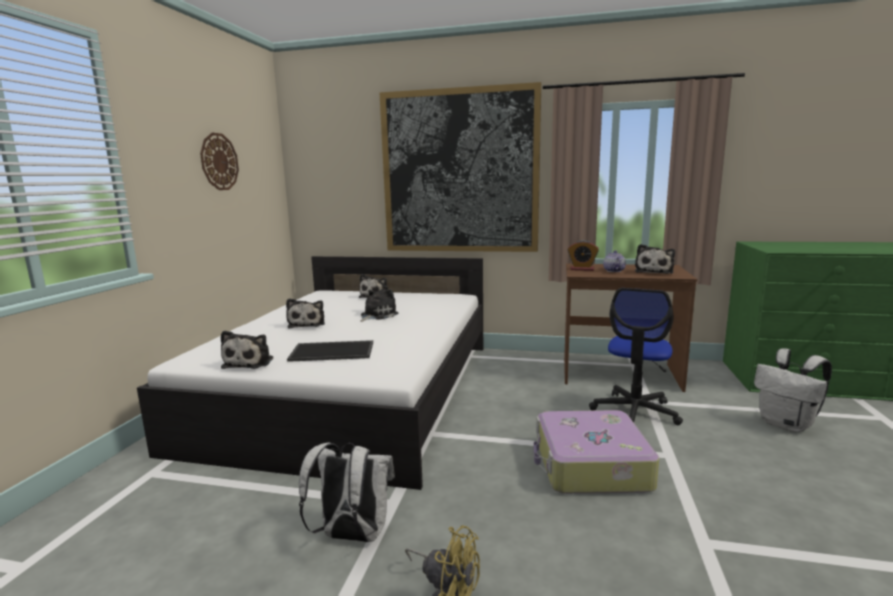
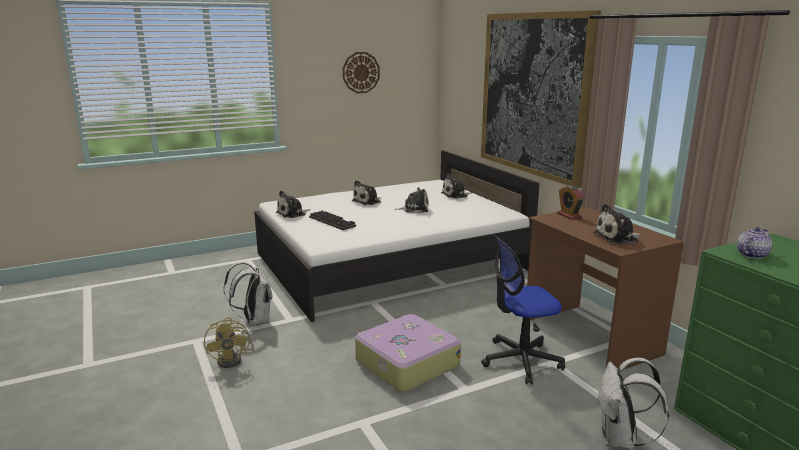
camera: 50 degrees right, 5 degrees up
tray [287,340,373,362] -> keyboard [309,210,356,230]
teapot [603,250,626,272] -> teapot moved to [737,227,772,259]

